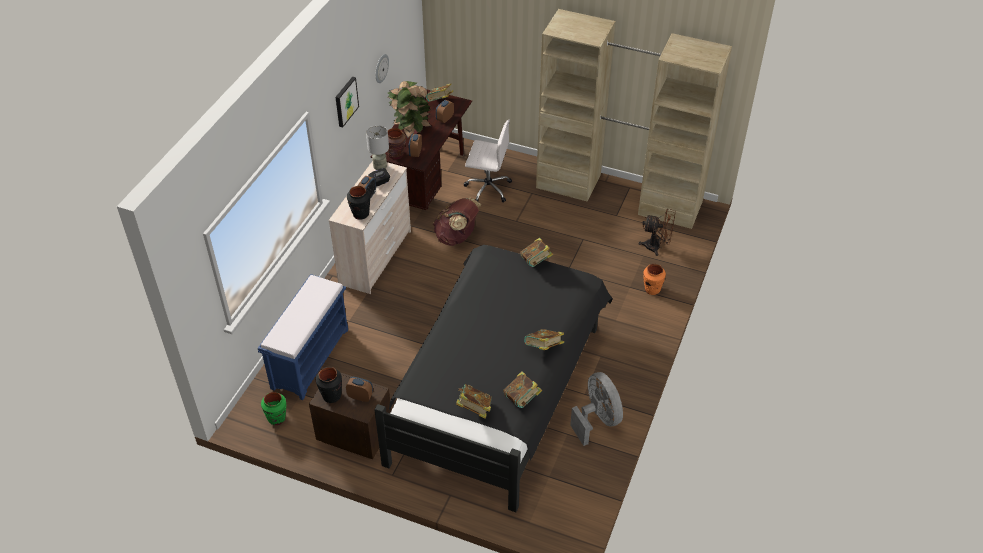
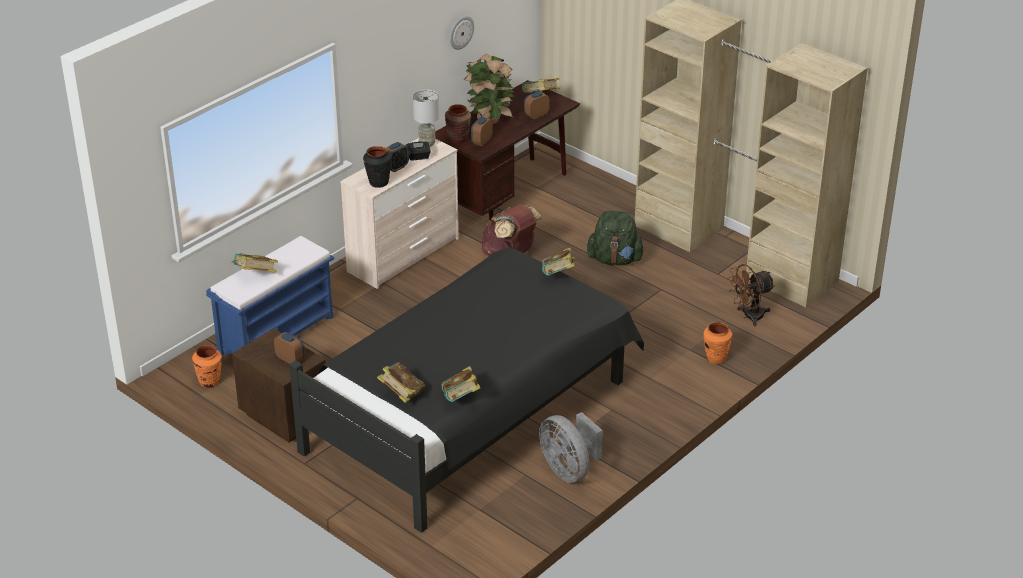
camera: 20 degrees right, 10 degrees down
green vase [261,392,286,425] -> orange vase [192,345,222,388]
black vase [316,367,342,403] -> none
picture [336,77,359,128] -> none
white office chair [464,120,512,203] -> none
book [524,329,564,350] -> book moved to [232,253,278,273]
grey fan [570,372,623,446] -> grey fan turned 150 degrees clockwise [539,412,603,483]
brown fan [638,209,676,256] -> brown fan turned 120 degrees clockwise [727,264,775,326]
none -> green backpack [587,211,645,265]

